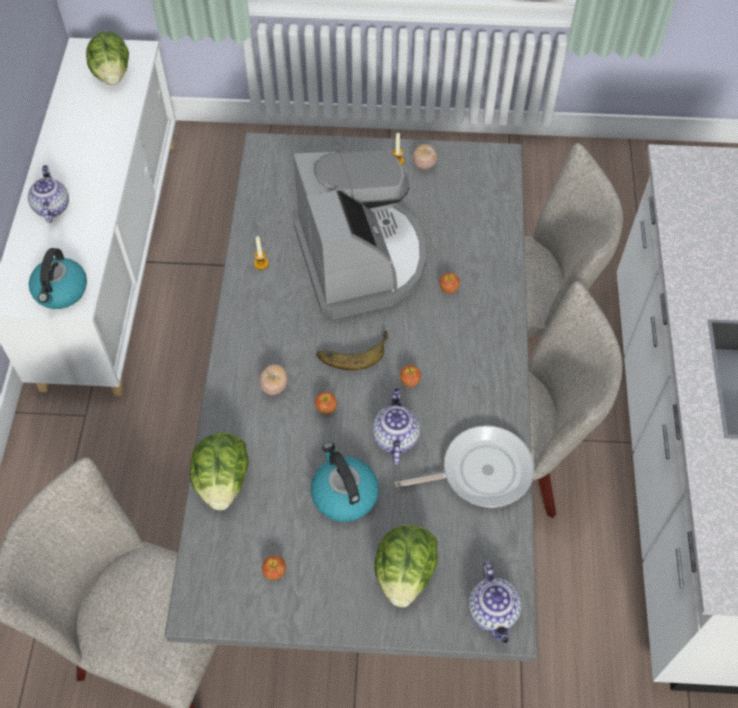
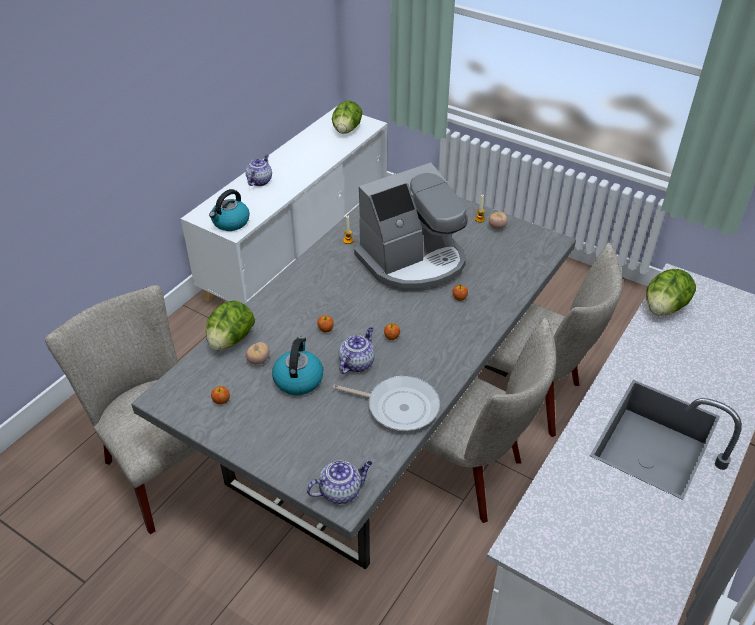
camera: 30 degrees right, 15 degrees down
tomato [259,364,288,395] -> tomato moved to [246,342,270,364]
coffee machine [293,150,426,319] -> coffee machine turned 45 degrees clockwise [354,163,468,291]
banana [316,331,388,371] -> none
lettuce [374,525,438,607] -> lettuce moved to [646,269,696,315]
teapot [468,561,522,644] -> teapot turned 135 degrees counterclockwise [307,461,372,504]

